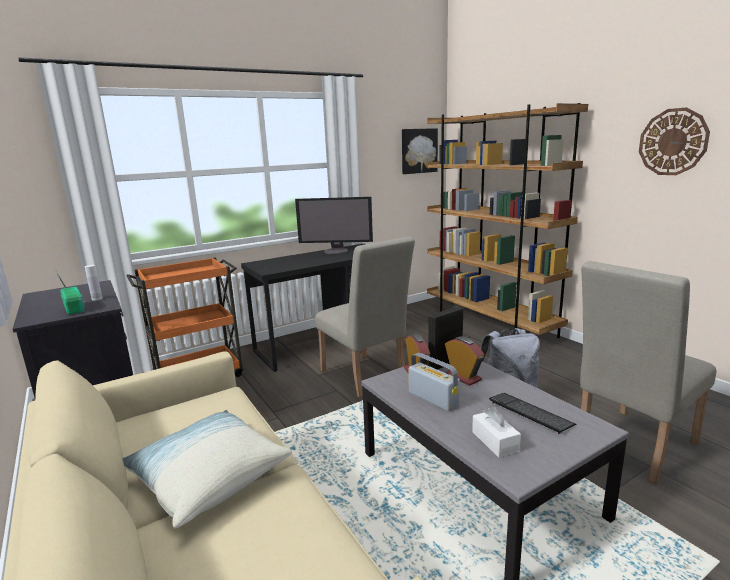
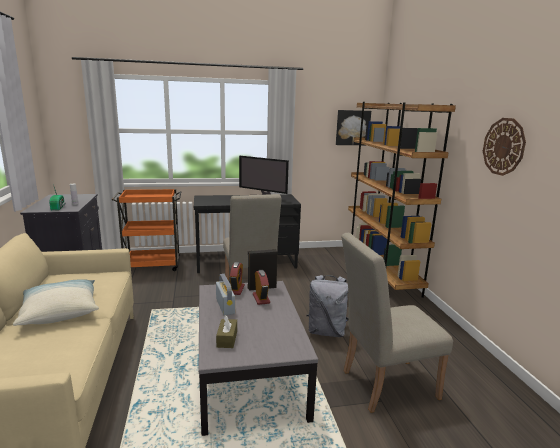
camera: 20 degrees right, 0 degrees up
white tissue box [472,407,521,458] -> brown tissue box [216,315,237,348]
keyboard [489,393,576,434] -> none

